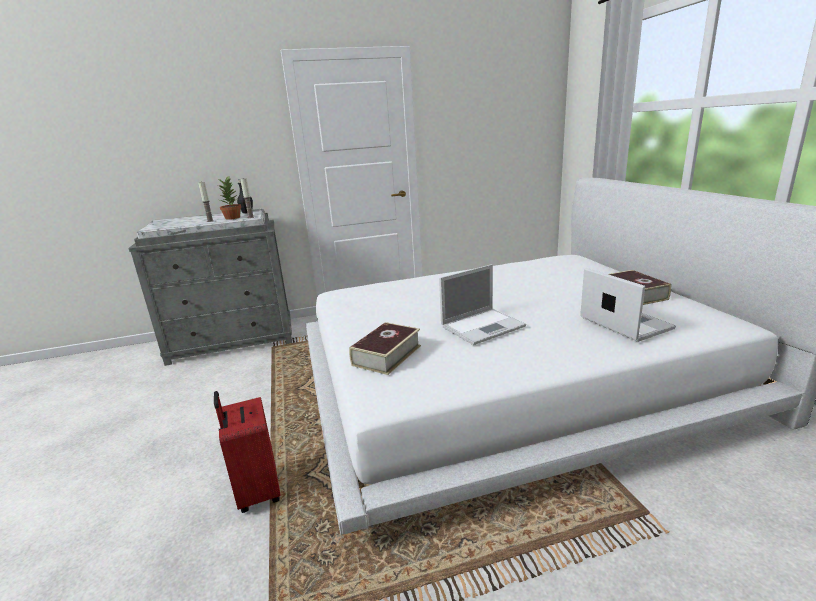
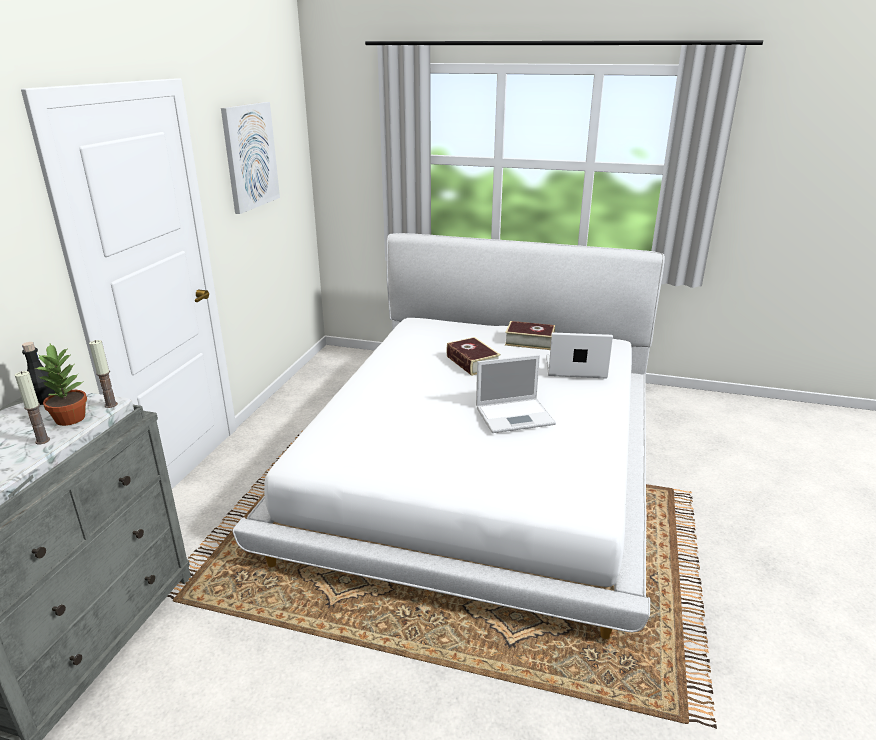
camera: 60 degrees left, 5 degrees up
red suitcase [214,391,281,513] -> none
book [349,322,421,375] -> book moved to [446,337,501,376]
laptop [439,264,526,345] -> laptop turned 75 degrees clockwise [476,355,556,433]
none -> picture [221,102,280,214]

